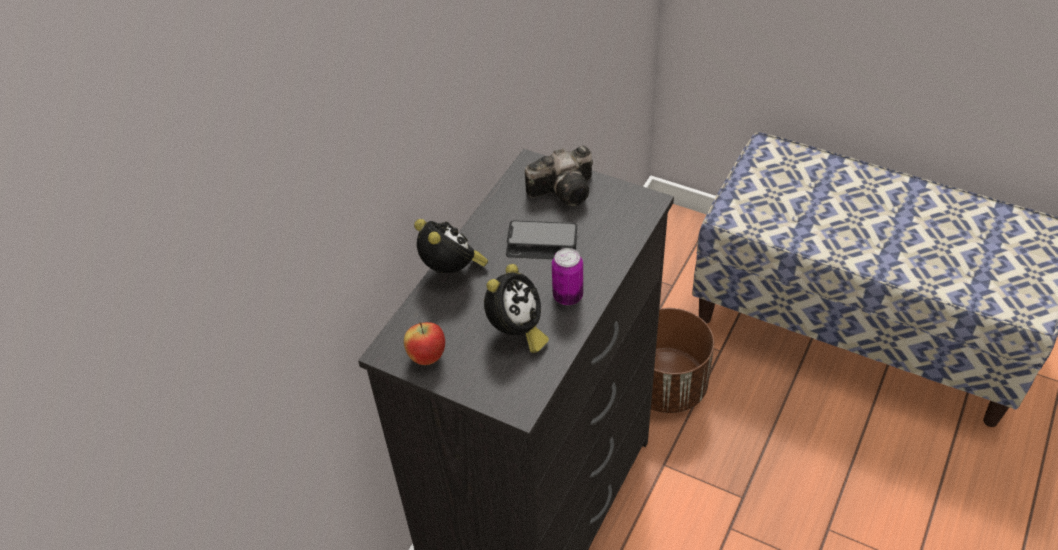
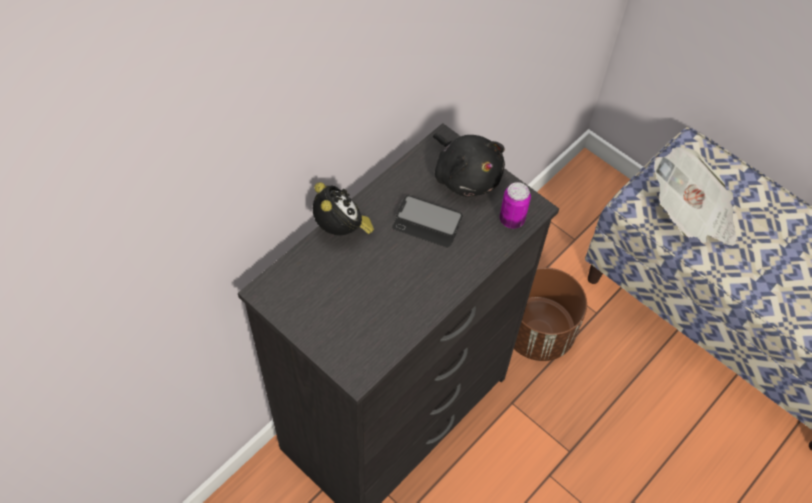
camera: 10 degrees right, 10 degrees up
apple [404,322,445,365] -> none
alarm clock [484,264,549,353] -> none
camera [525,146,593,206] -> black plush toy [433,133,505,197]
can [552,248,583,305] -> can moved to [499,182,531,229]
none -> newspaper [654,147,737,246]

